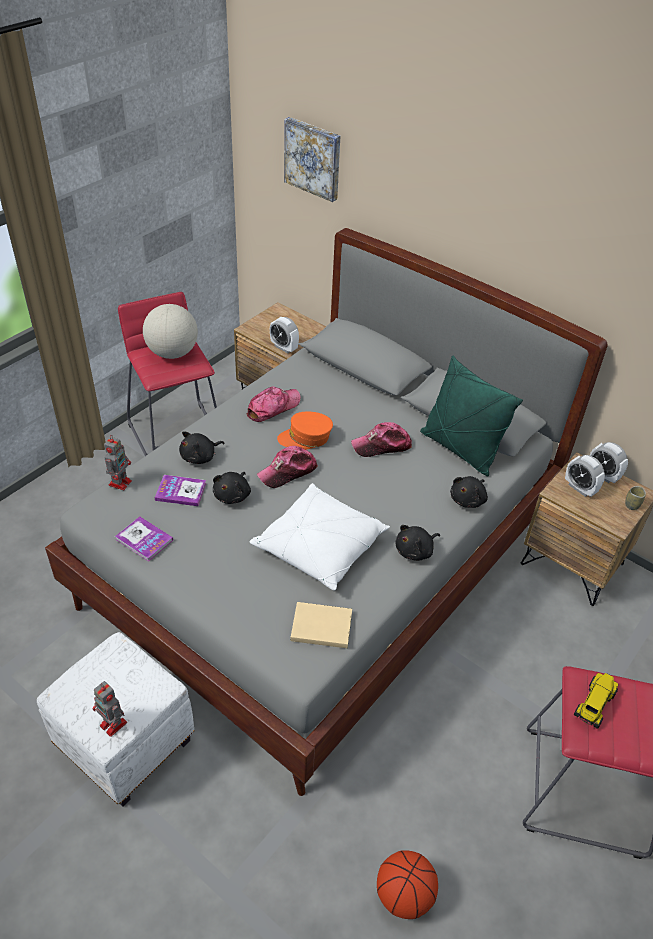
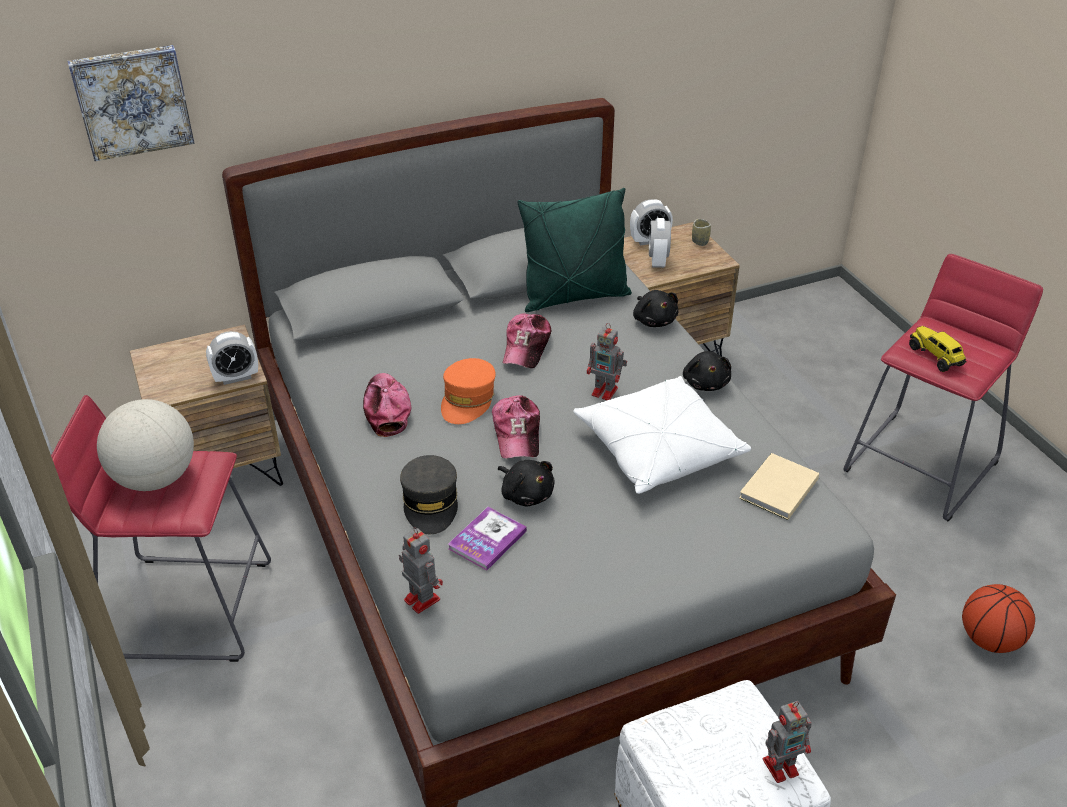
camera: 60 degrees left, 5 degrees down
book [115,516,173,561] -> none
black plush toy [179,431,225,464] -> grey cap [400,455,458,534]
alarm clock [565,455,605,497] -> alarm clock turned 105 degrees clockwise [649,218,671,268]
none -> toy robot [587,323,627,400]

